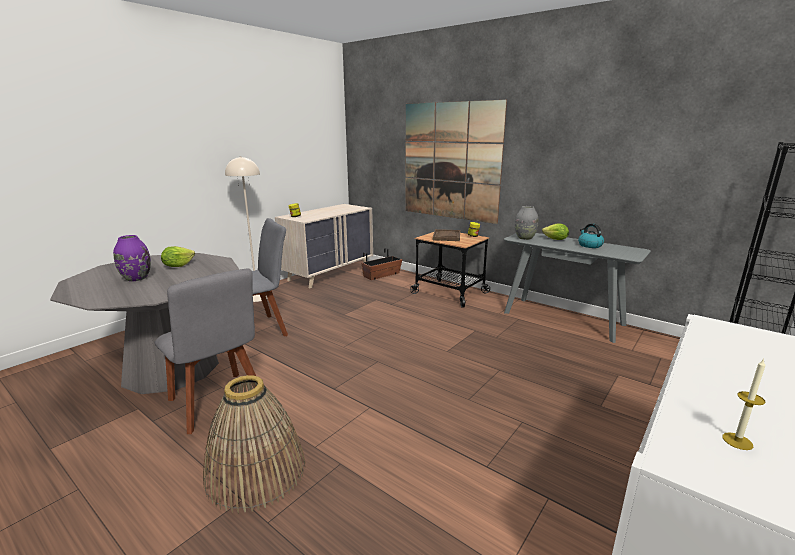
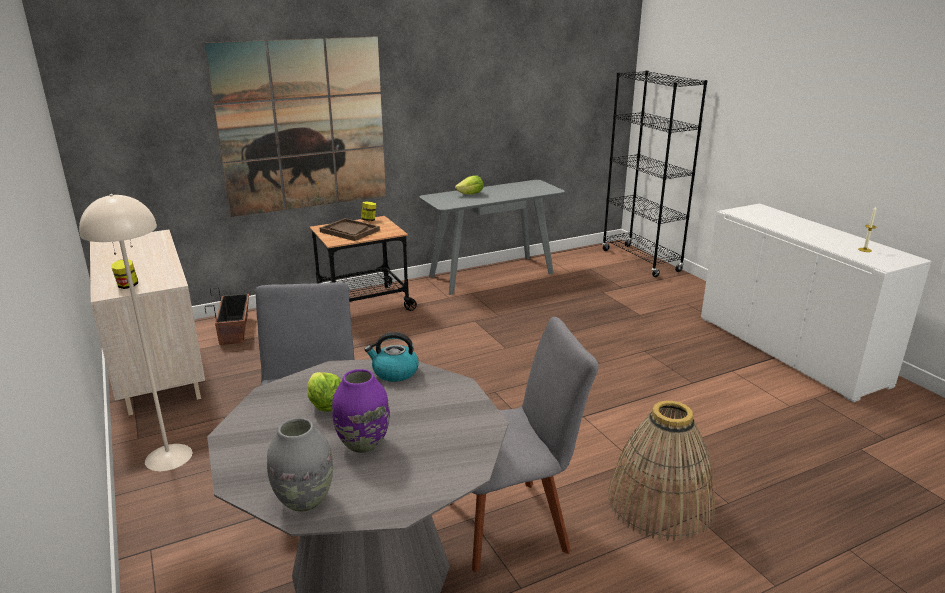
camera: 65 degrees left, 5 degrees up
grey vase [515,206,539,240] -> grey vase moved to [267,418,333,512]
kettle [578,223,604,248] -> kettle moved to [364,332,419,382]

